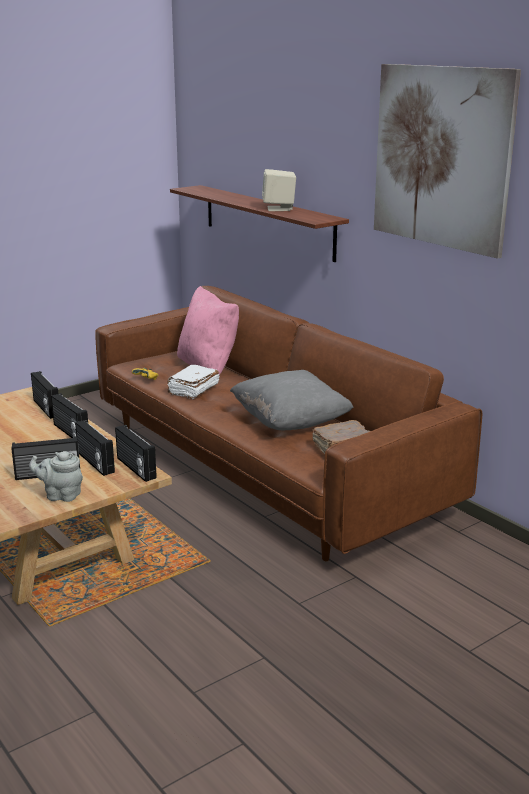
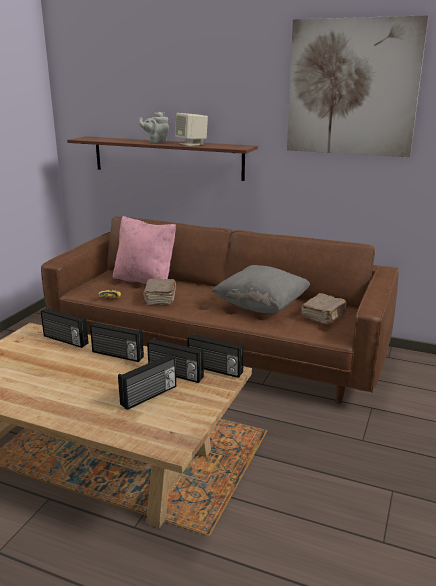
camera: 30 degrees left, 0 degrees up
grey teapot [29,451,83,502] -> grey teapot moved to [139,112,169,143]
white book [167,365,220,399] -> brown book [143,279,176,306]

